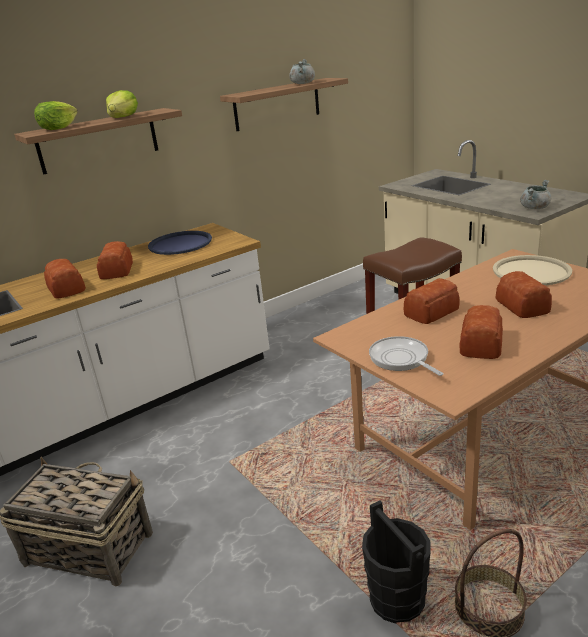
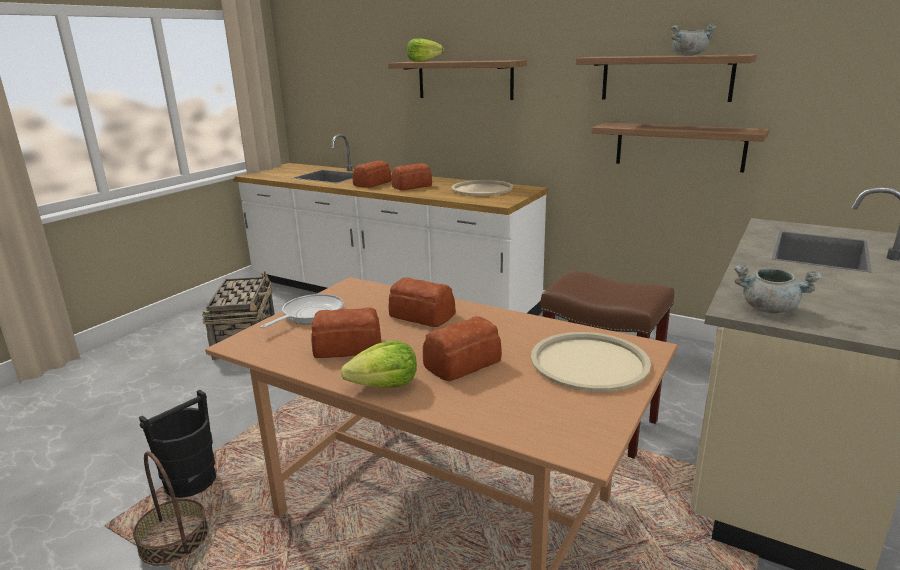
camera: 65 degrees right, 5 degrees down
lettuce [106,90,138,118] -> lettuce moved to [341,340,417,388]
blue tray [148,231,212,255] -> beige tray [451,180,513,196]
none -> shelf [592,123,769,172]

